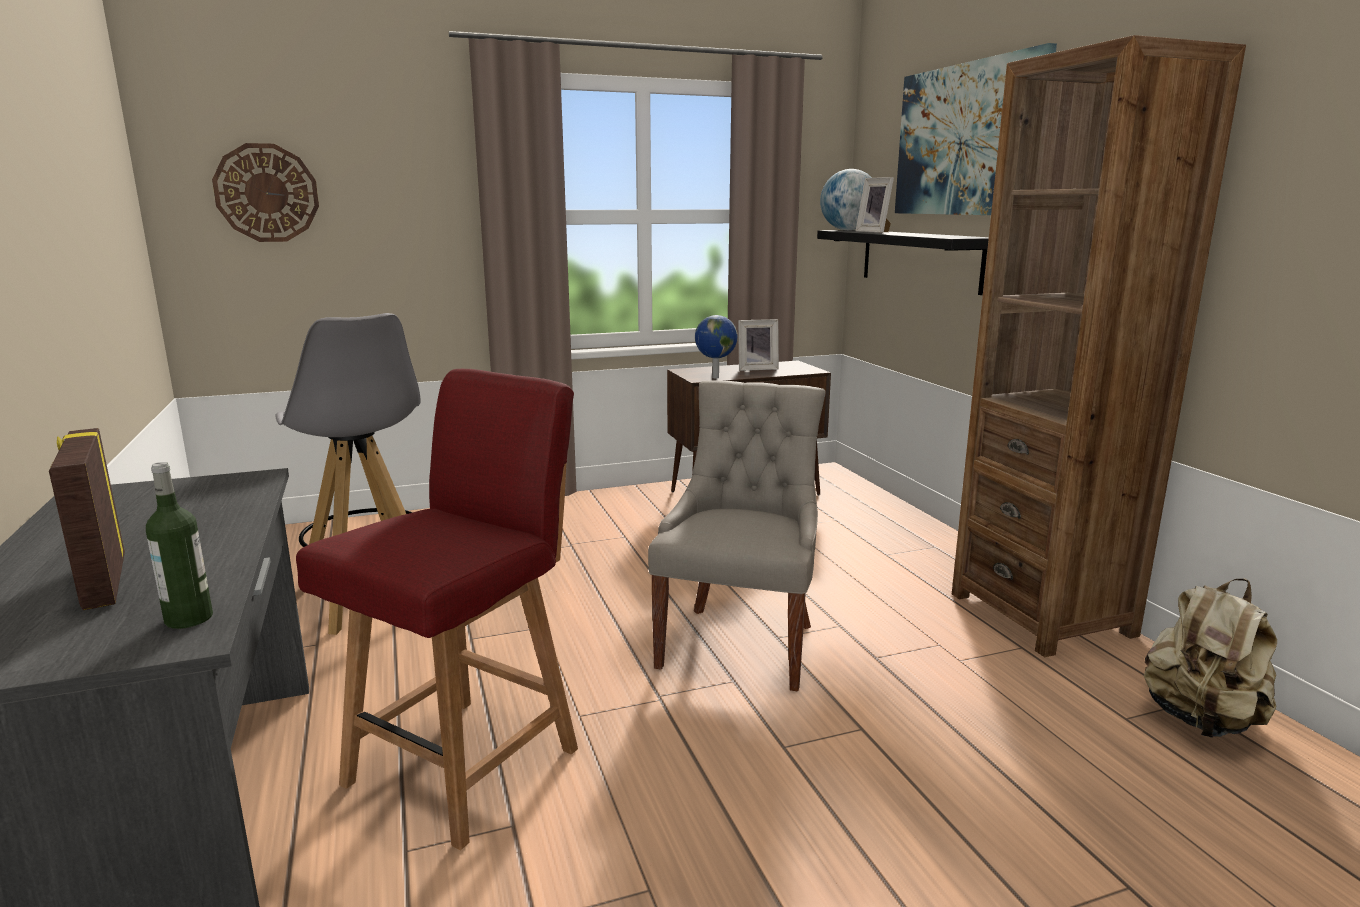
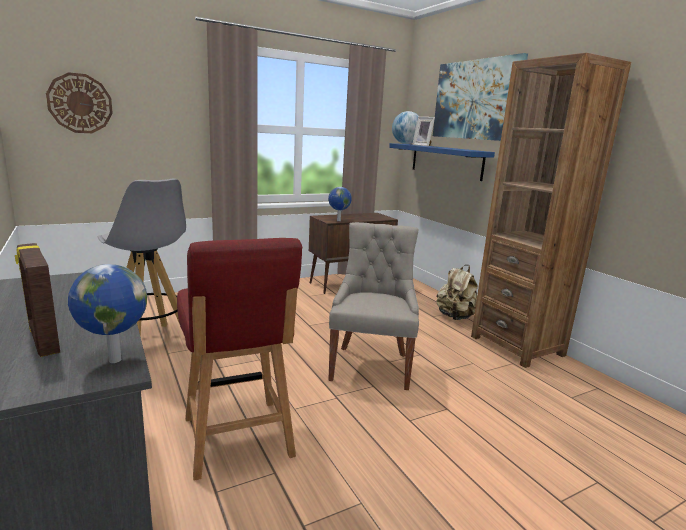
camera: 10 degrees left, 0 degrees up
bottle [146,462,213,629] -> globe [68,264,147,363]
red chair [296,369,578,850] -> red chair turned 135 degrees clockwise [177,238,302,481]
picture frame [738,319,779,371] -> none
black shelf [817,230,989,295] -> blue shelf [389,143,495,181]
beige backpack [1144,579,1277,738] -> beige backpack moved to [436,265,478,320]

